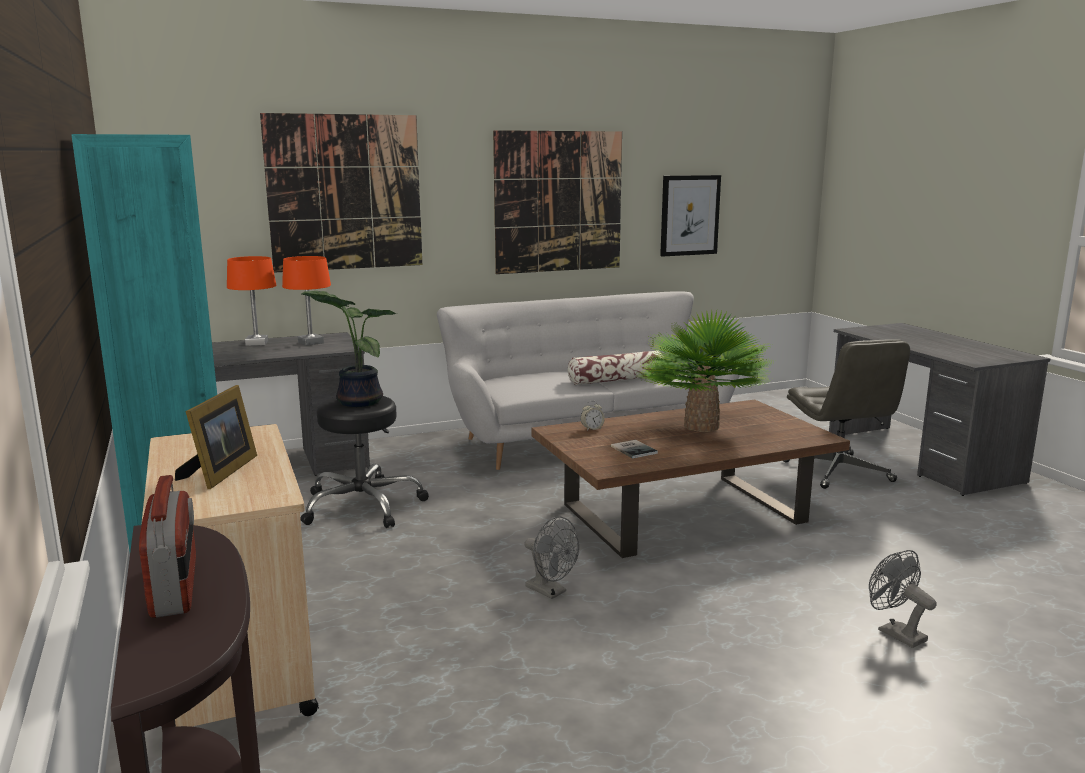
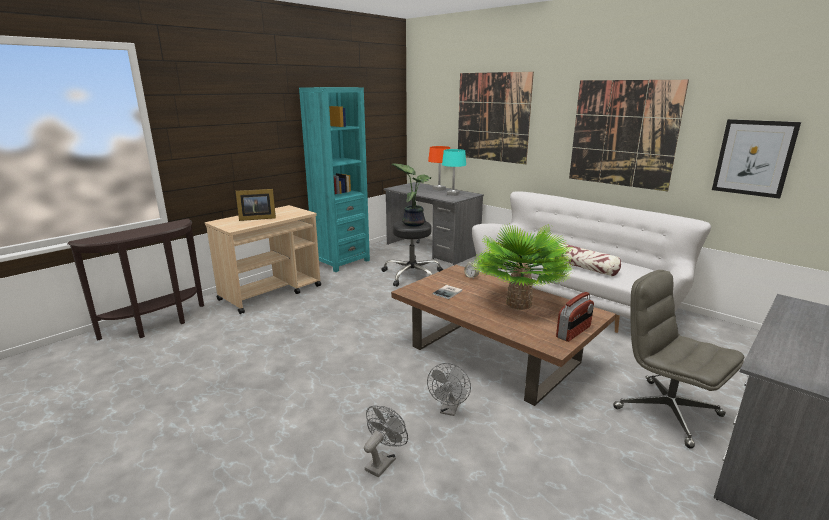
camera: 65 degrees right, 5 degrees up
radio [139,475,196,618] -> radio moved to [556,292,594,342]
orange table lamp [282,256,331,346] -> turquoise table lamp [442,149,466,196]
grey fan [524,517,579,599] -> grey fan moved to [427,363,471,416]
grey office chair [783,339,910,489] -> grey office chair turned 90 degrees clockwise [613,270,744,449]

